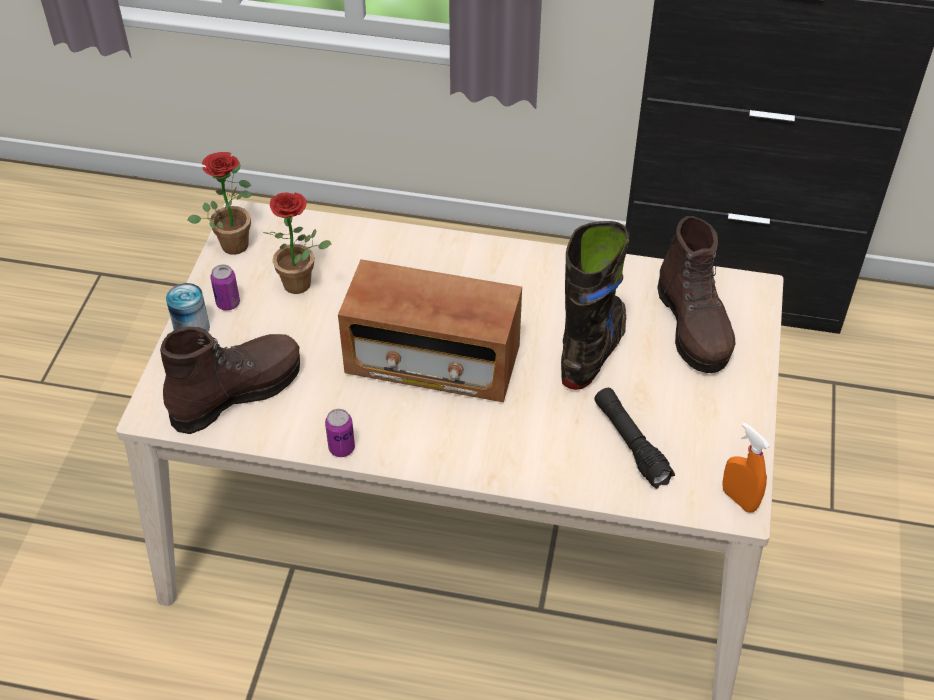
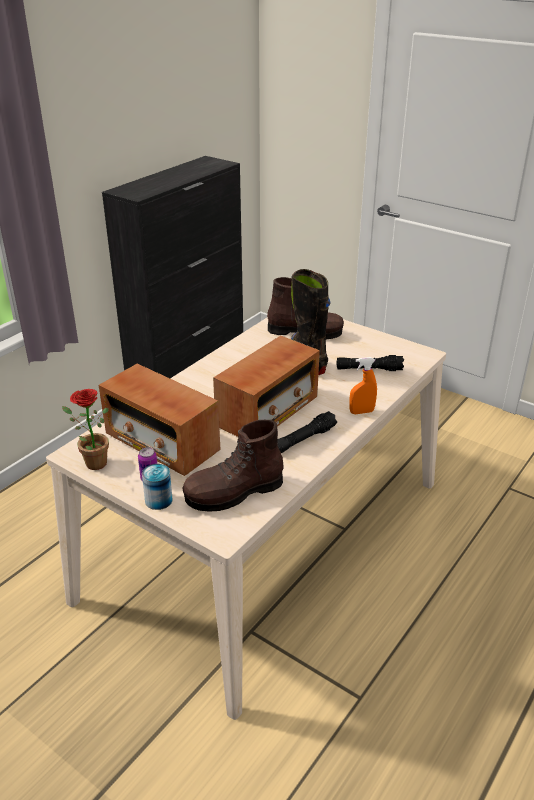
camera: 65 degrees left, 15 degrees down
brown boot [160,327,300,434] -> brown boot turned 105 degrees counterclockwise [182,420,284,512]
potted plant [263,193,331,294] -> radio [98,364,221,476]
can [325,409,355,457] -> none
orange spray bottle [722,422,770,513] -> orange spray bottle moved to [349,357,377,414]
none -> black flashlight [277,411,337,453]

